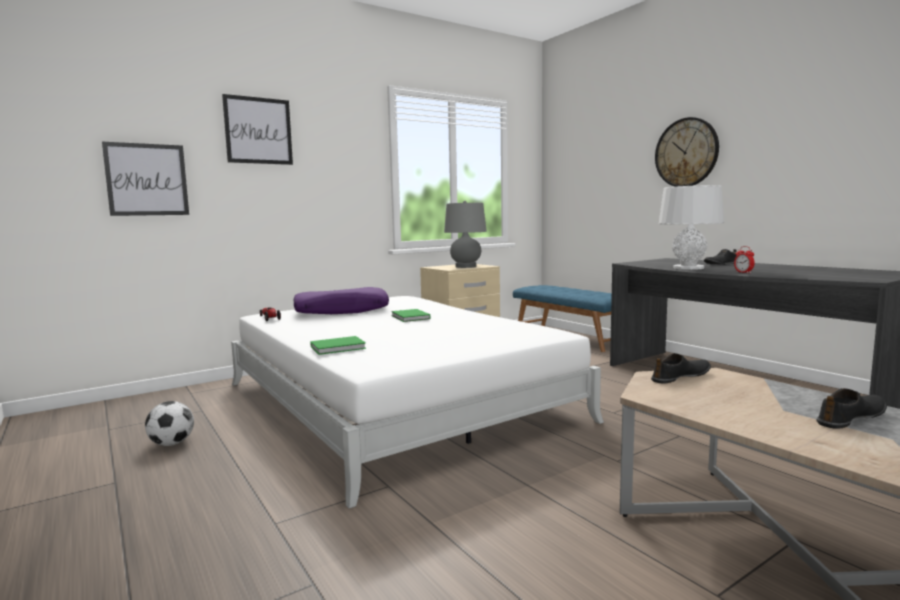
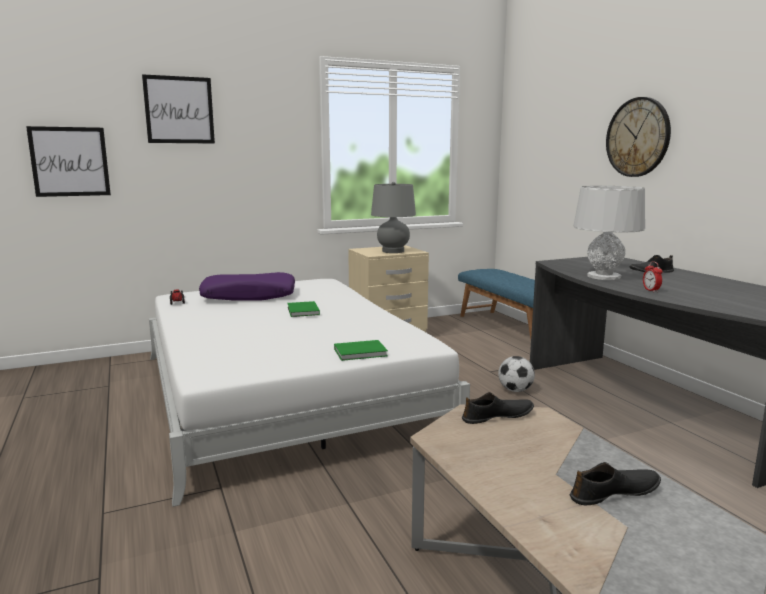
camera: 10 degrees right, 5 degrees up
football [145,401,194,446] -> football moved to [498,356,535,392]
green book [310,336,366,355] -> green book moved to [334,340,388,361]

